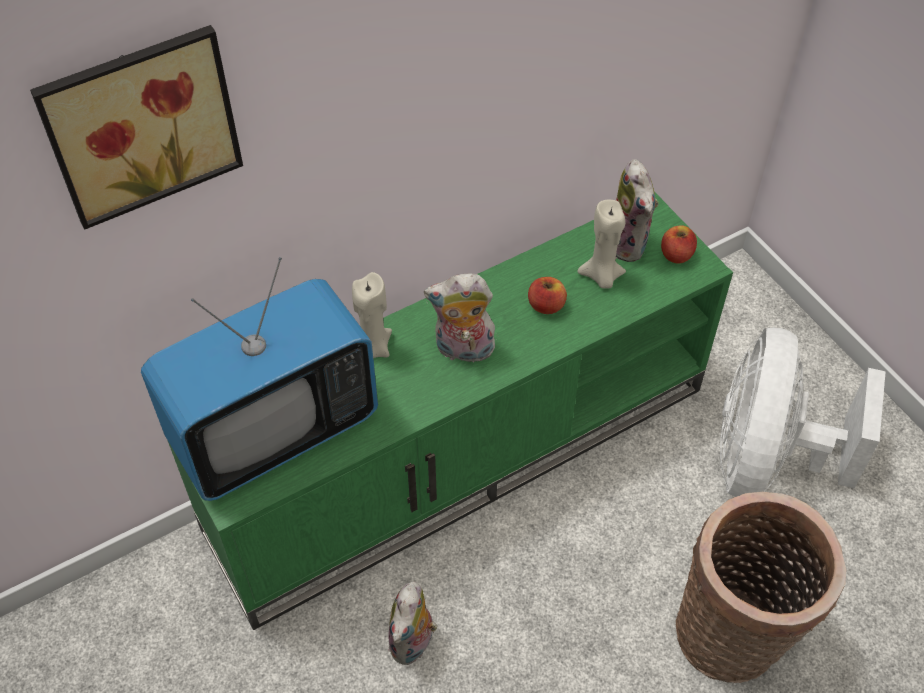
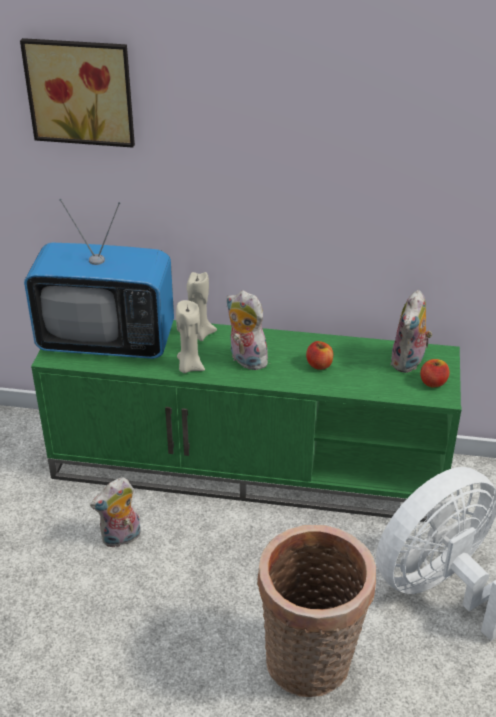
camera: 40 degrees right, 15 degrees down
beige candle [577,200,626,289] -> beige candle moved to [176,300,205,373]

